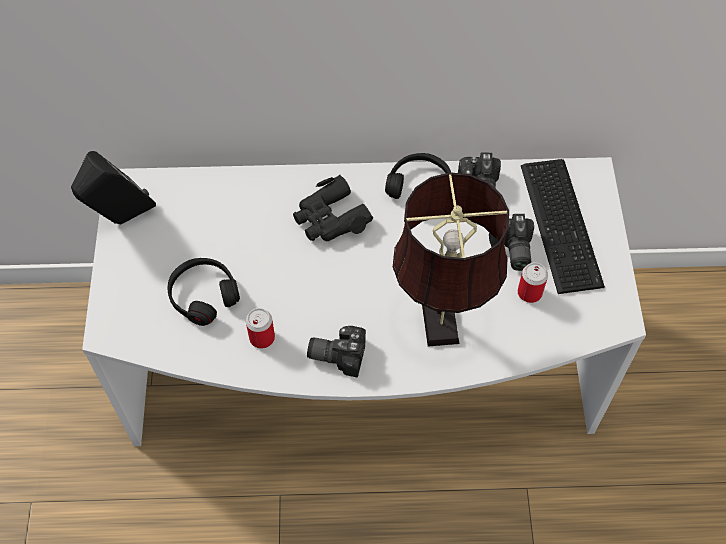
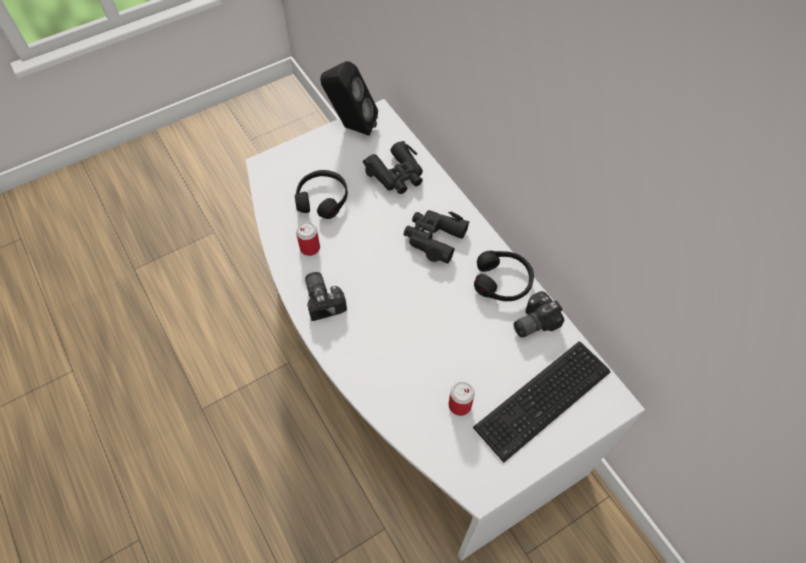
camera: 60 degrees right, 0 degrees up
brown table lamp [393,172,509,346] -> none
camera [489,214,534,271] -> none
none -> black binoculars [363,141,423,194]

